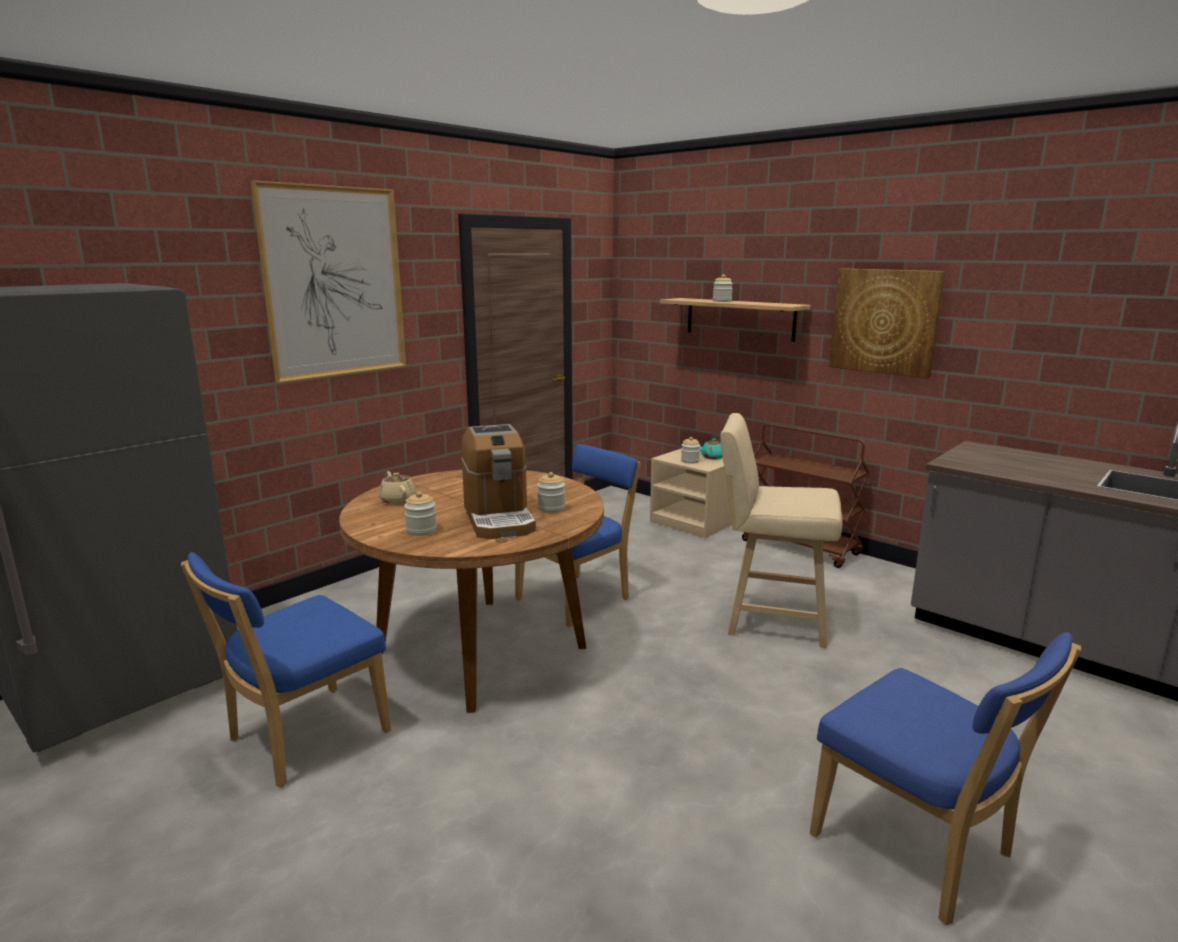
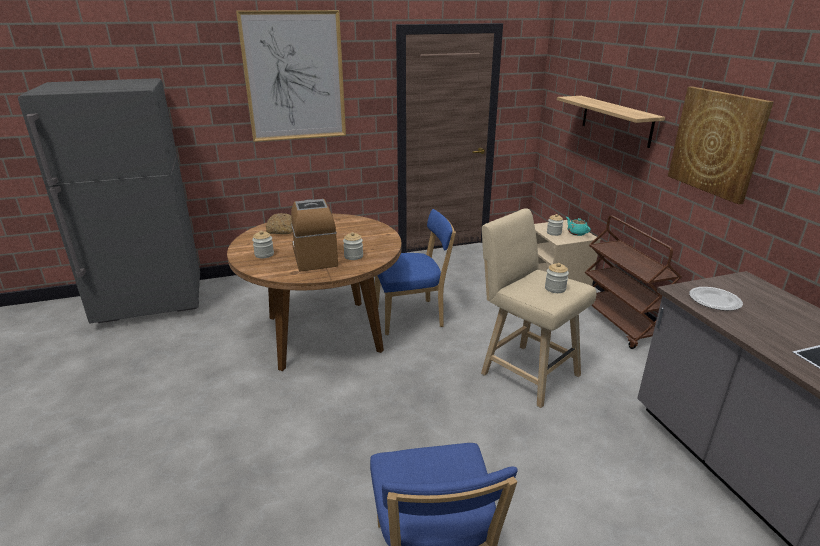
camera: 30 degrees right, 10 degrees up
blue chair [181,552,391,788] -> none
beige teapot [379,471,416,504] -> bread [266,213,292,234]
coffee machine [461,424,536,539] -> coffee machine turned 150 degrees clockwise [291,199,338,272]
jar [713,274,733,302] -> jar moved to [545,263,569,293]
none -> plate [689,287,743,311]

